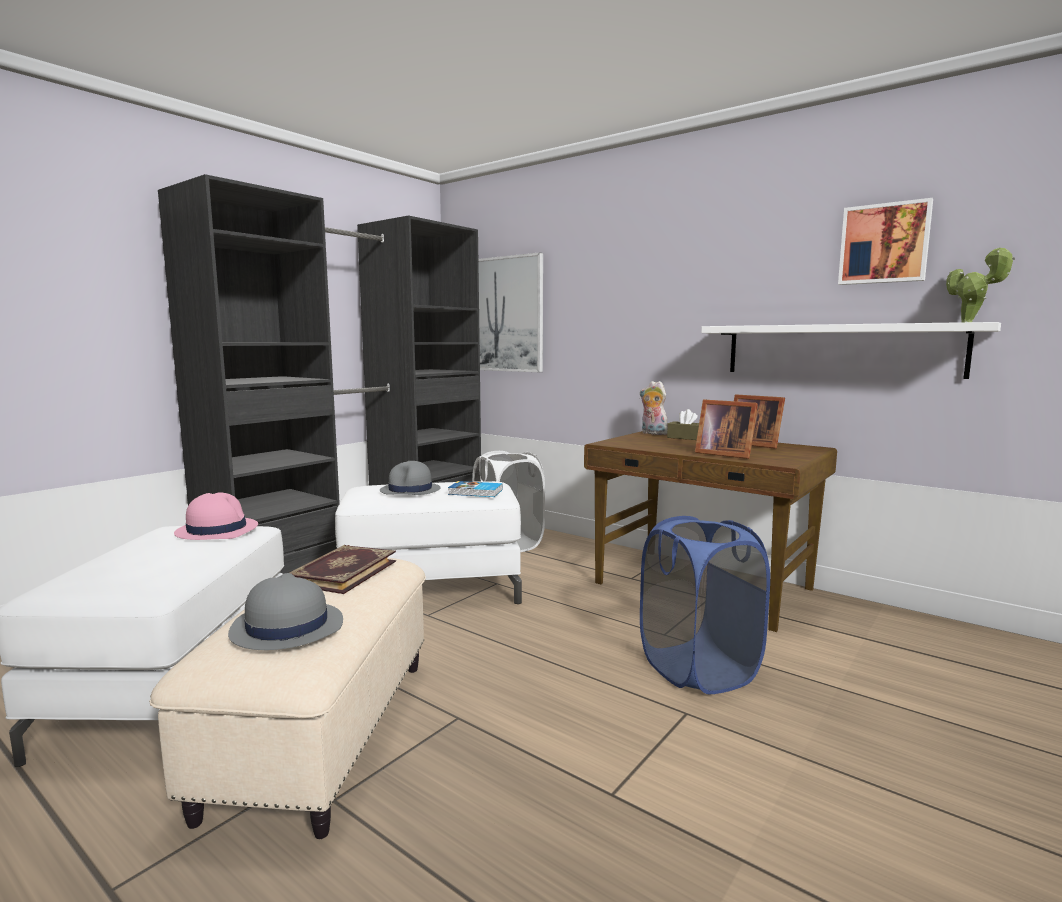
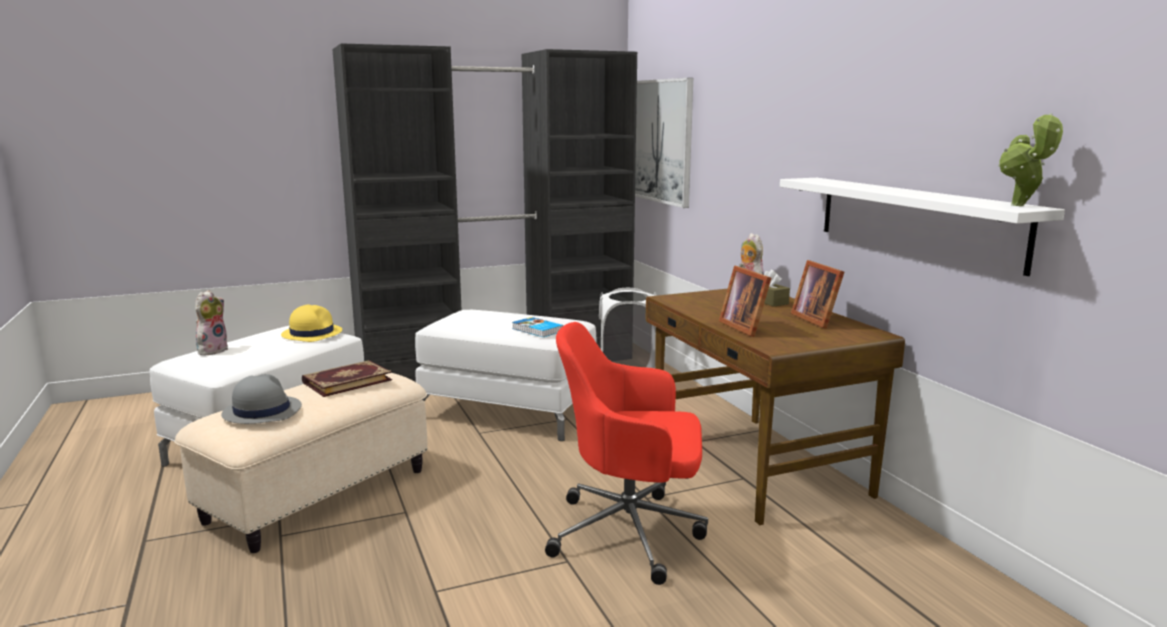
camera: 30 degrees right, 5 degrees up
pink hat [174,492,258,540] -> yellow hat [281,305,342,342]
grey hat [380,461,441,495] -> none
blue laundry basket [640,516,770,694] -> red office chair [545,322,708,585]
picture [838,198,933,285] -> none
none -> plush toy [195,290,228,356]

